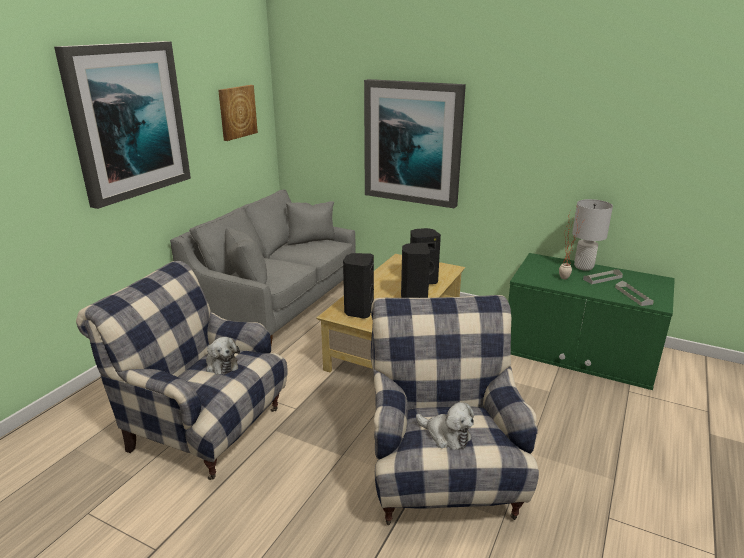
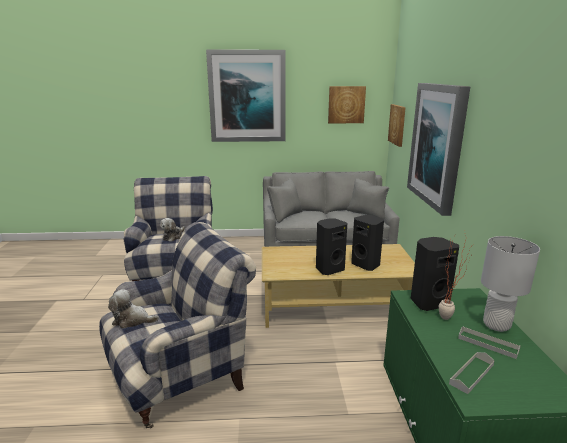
camera: 60 degrees right, 5 degrees down
black speaker [343,253,374,319] -> black speaker moved to [410,237,459,311]
plush toy [416,402,474,450] -> plush toy turned 90 degrees clockwise [108,289,159,329]
none -> picture [388,104,406,147]

